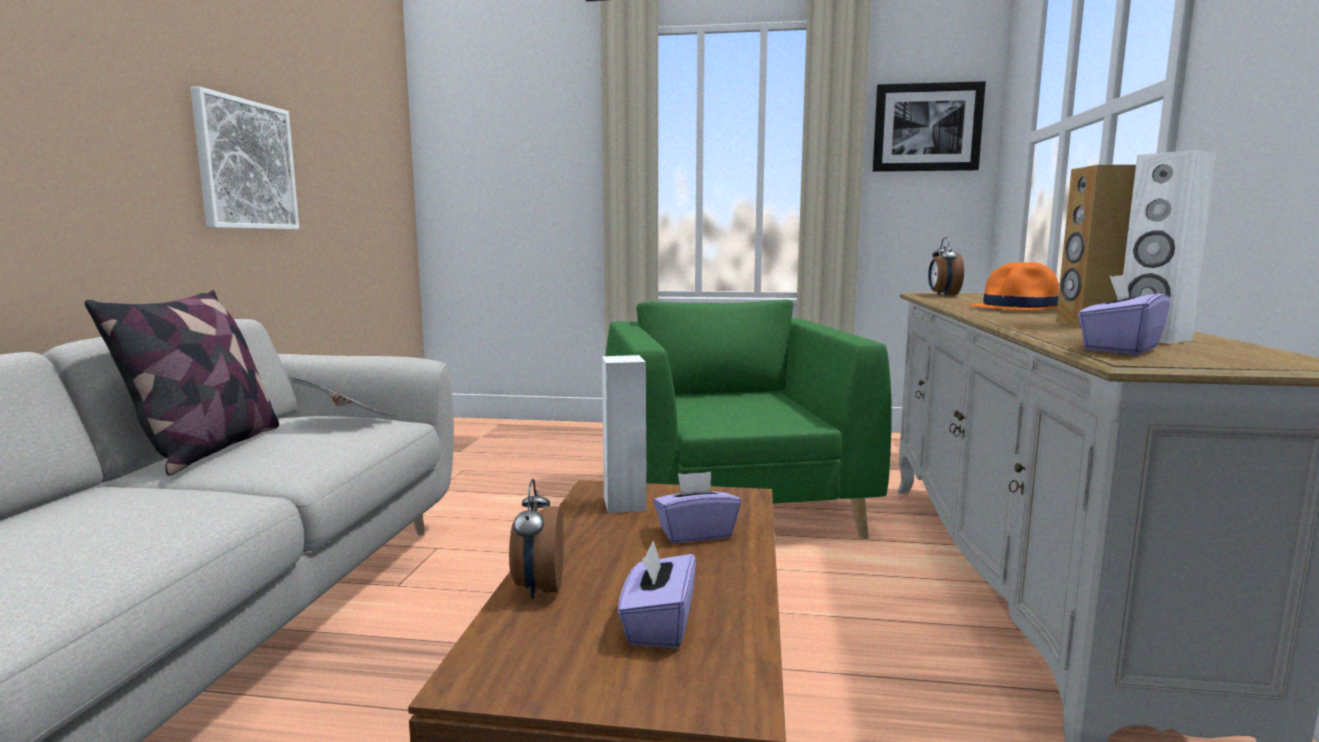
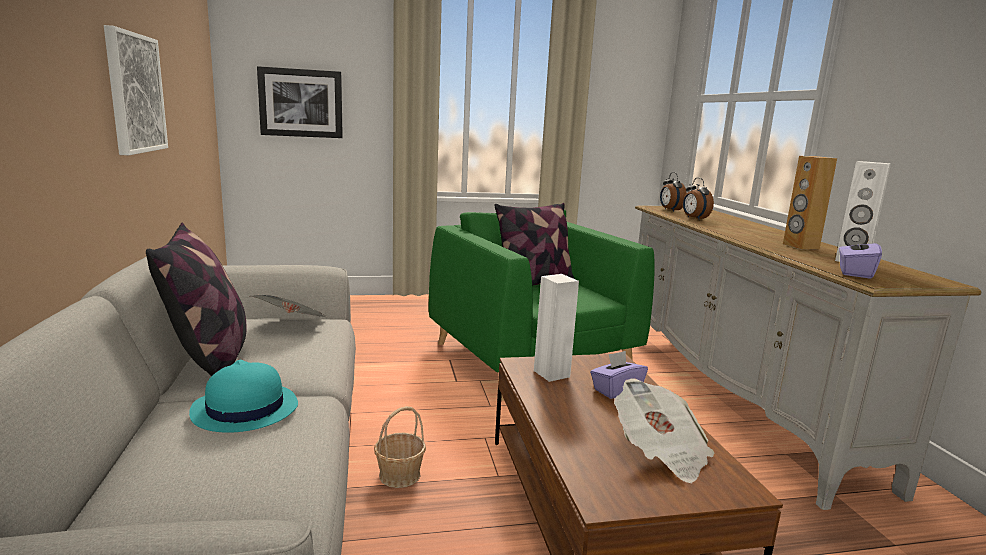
camera: 20 degrees left, 5 degrees up
alarm clock [509,479,564,599] -> alarm clock moved to [683,178,714,220]
purple tissue box [618,540,696,649] -> newspaper [614,378,714,483]
picture [873,81,986,172] -> picture moved to [257,66,343,138]
orange hat [969,262,1059,310] -> none
none -> turquoise hat [189,360,298,433]
none -> basket [374,406,426,488]
none -> pillow [494,203,575,286]

